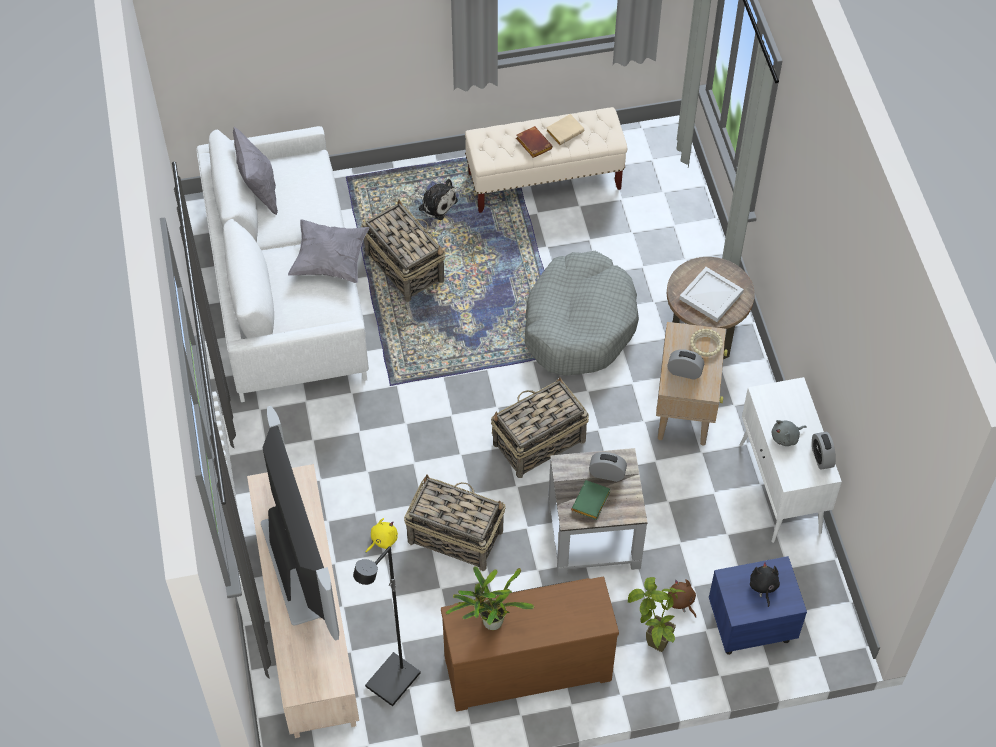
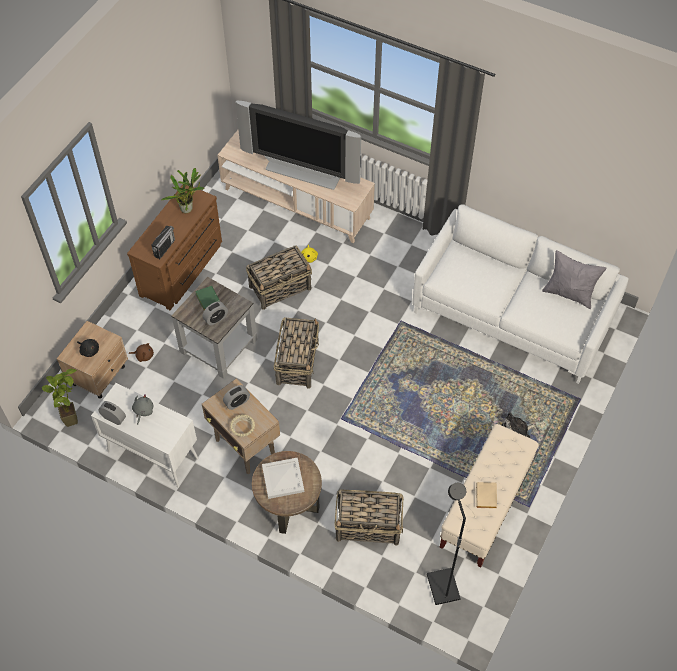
camera: 130 degrees right, 0 degrees up
grey pillow [288,220,369,283] -> none
black floor lamp [353,546,421,706] -> black floor lamp moved to [427,483,466,605]
basket [361,199,446,302] -> basket moved to [334,489,403,546]
brown book [516,126,553,158] -> none
grey dog bed [525,251,639,376] -> none
potted plant [628,577,686,652] -> potted plant moved to [42,369,78,427]
blue nightstand [709,556,807,655] -> beige nightstand [57,321,128,399]
none -> radio [151,226,175,259]

